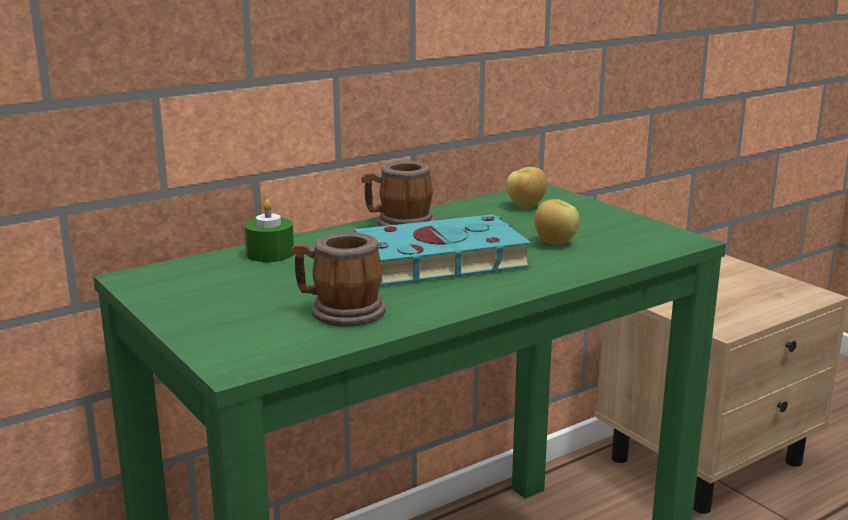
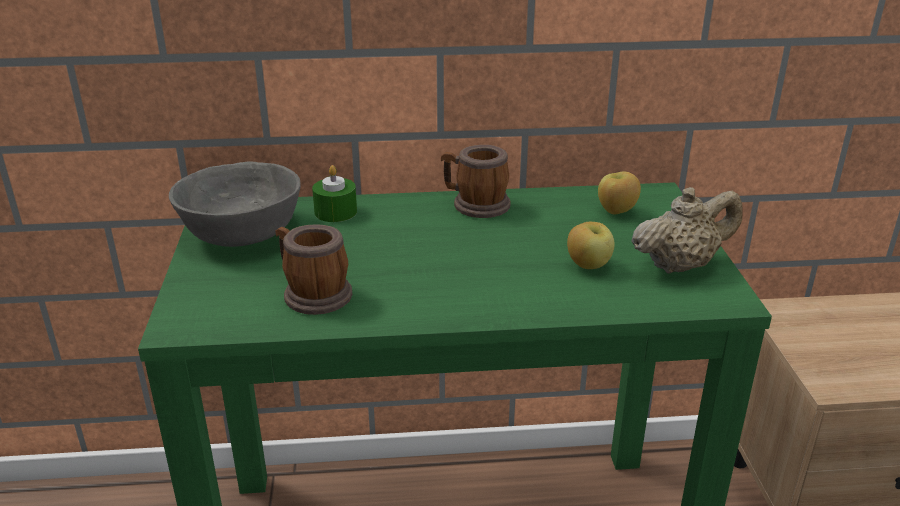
camera: 30 degrees right, 10 degrees up
turquoise book [354,214,531,286] -> none
none -> grey bowl [169,161,301,247]
none -> beige teapot [631,187,743,274]

